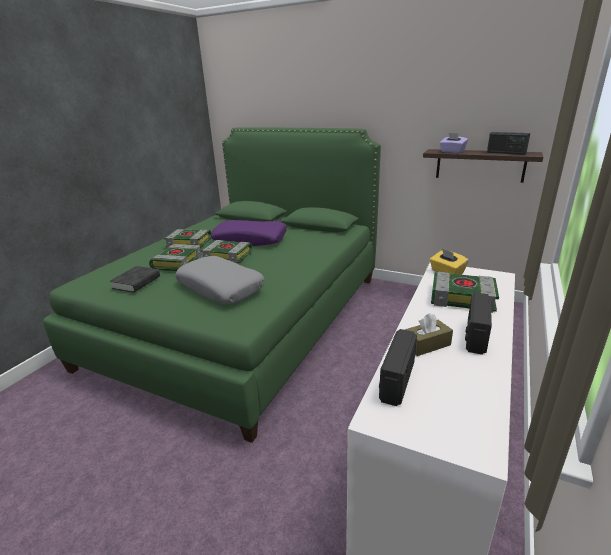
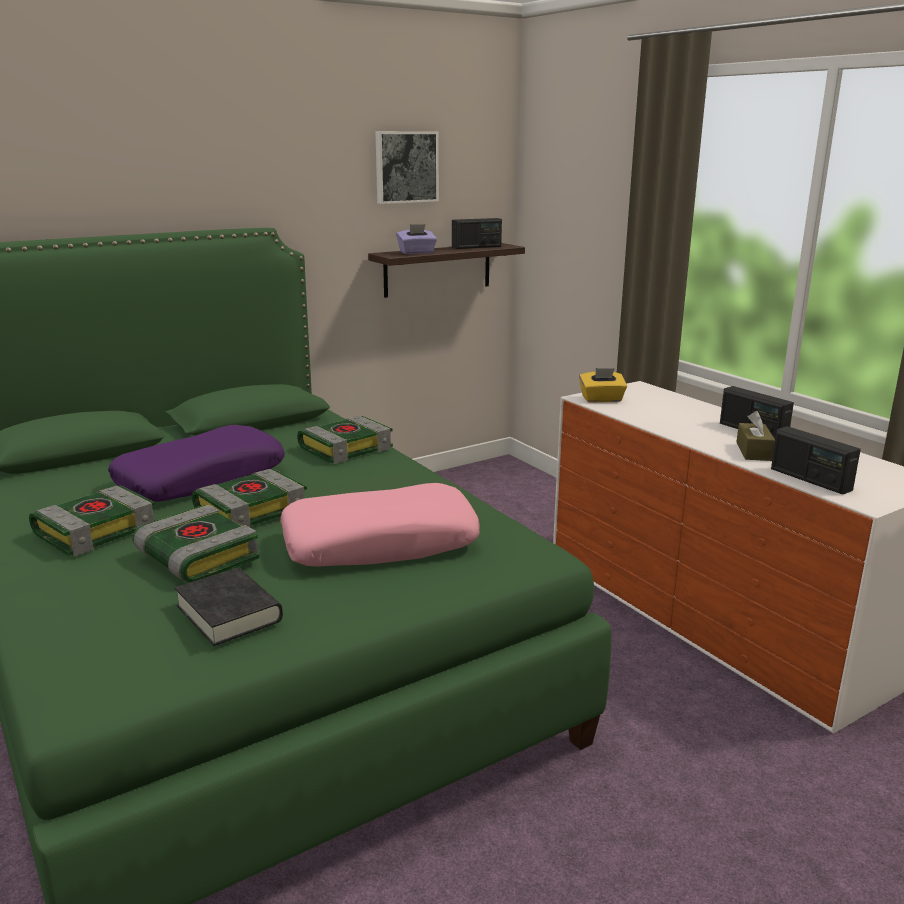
camera: 60 degrees left, 5 degrees down
grey pillow [175,256,265,304] -> pink pillow [280,483,480,567]
book [431,272,499,313] -> book moved to [297,416,393,464]
none -> picture [375,131,439,204]

